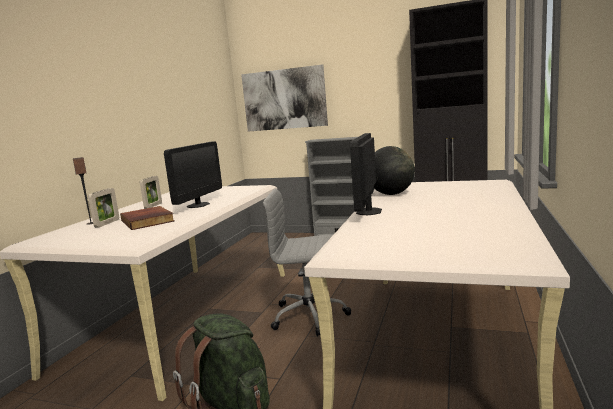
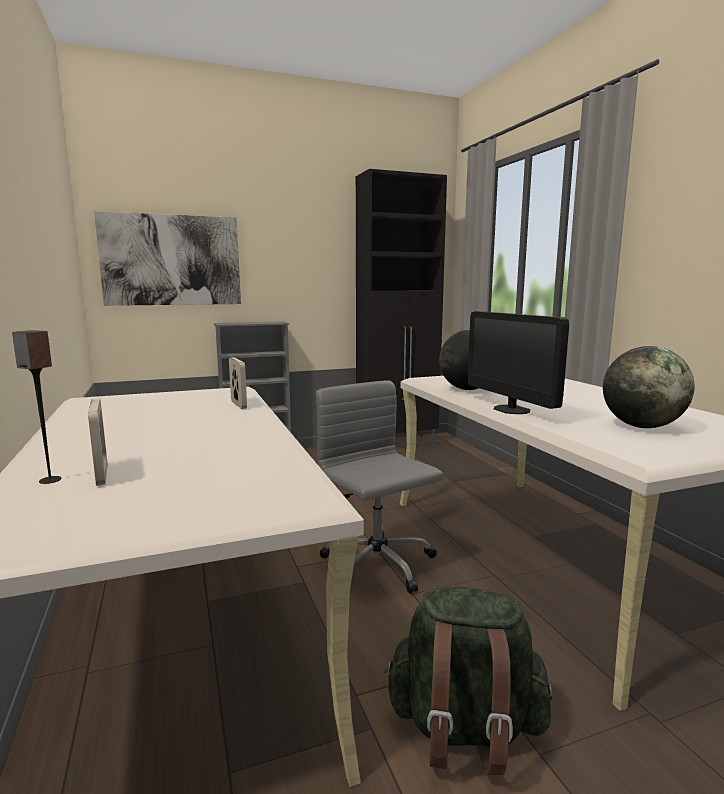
camera: 40 degrees left, 0 degrees up
book [120,206,174,230] -> none
picture frame [140,176,162,209] -> picture frame moved to [229,357,247,409]
monitor [164,141,222,208] -> none
grey office chair [263,189,351,337] -> grey office chair turned 90 degrees clockwise [316,380,444,594]
none -> globe [603,346,695,428]

